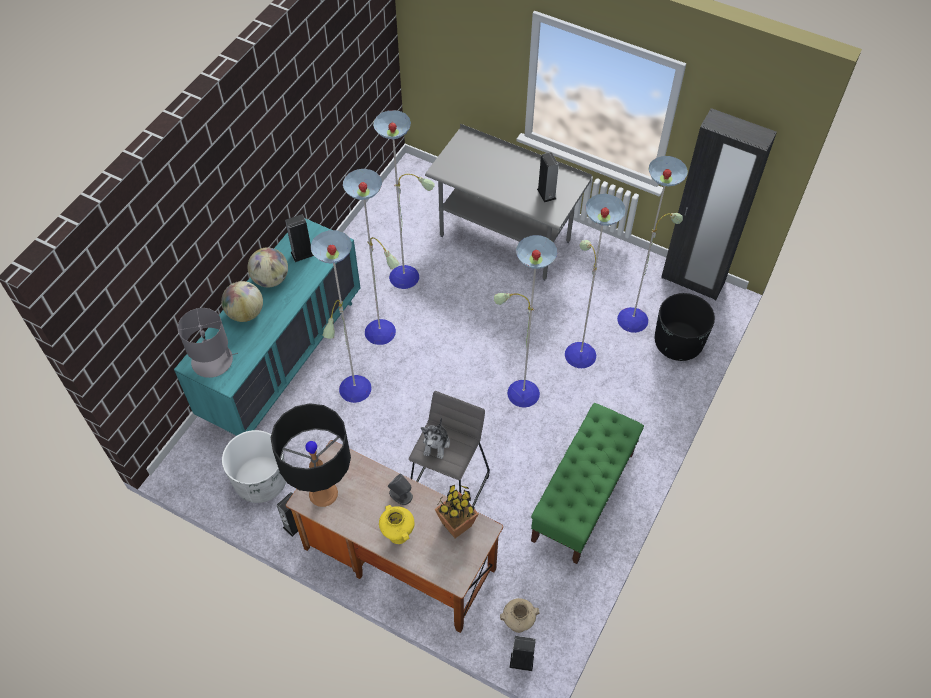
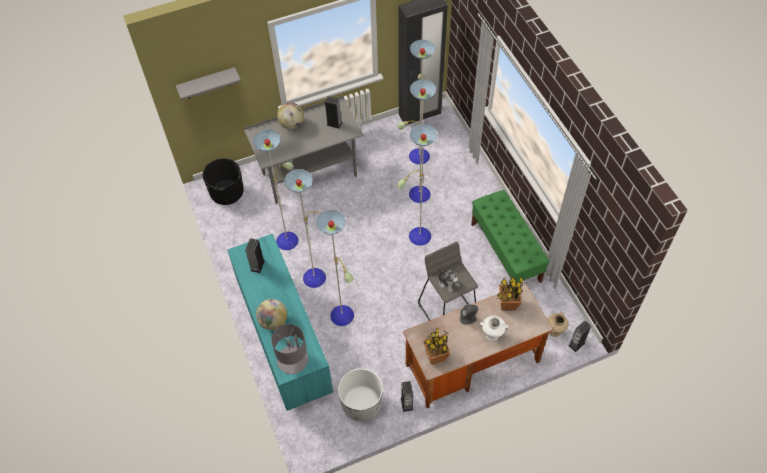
camera: 50 degrees left, 0 degrees up
globe [248,247,288,287] -> globe moved to [277,102,304,129]
black table lamp [271,403,351,507] -> potted plant [423,329,450,365]
yellow vase [379,505,415,544] -> white vase [480,316,509,341]
black planter [655,293,715,361] -> black planter moved to [203,158,244,205]
none -> grey shelf [176,67,241,100]

